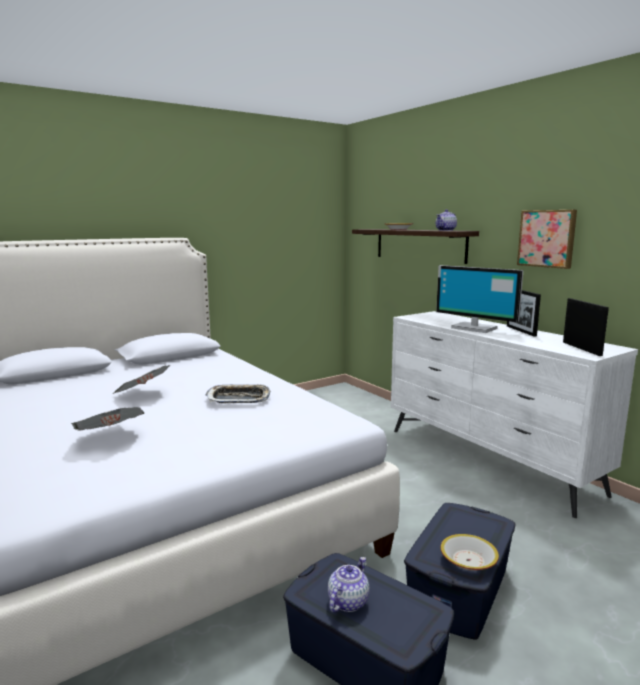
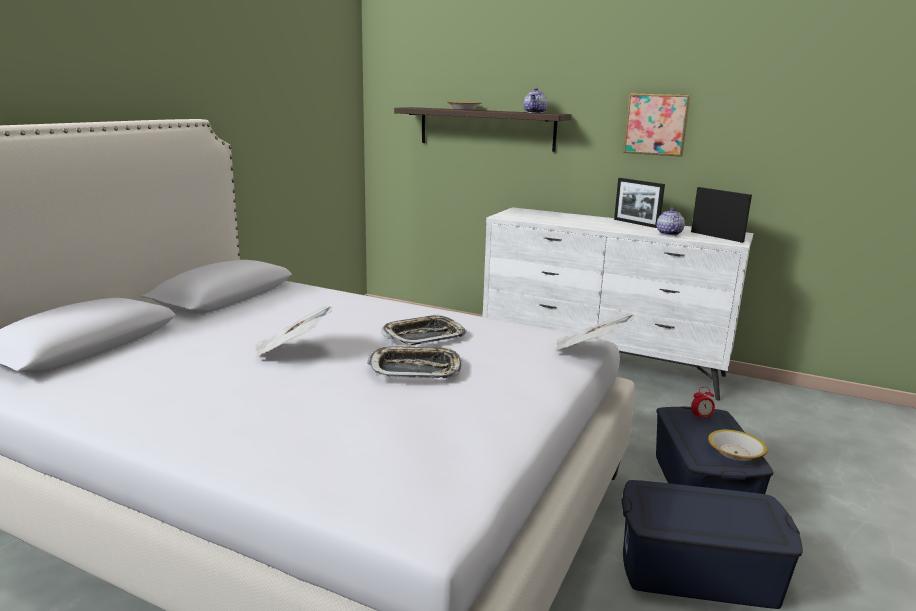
camera: 30 degrees left, 5 degrees up
newspaper [71,407,144,431] -> newspaper moved to [555,313,635,351]
teapot [328,557,370,612] -> teapot moved to [657,208,685,236]
monitor [436,265,524,333] -> none
none -> tray [367,346,462,379]
none -> alarm clock [691,387,715,420]

